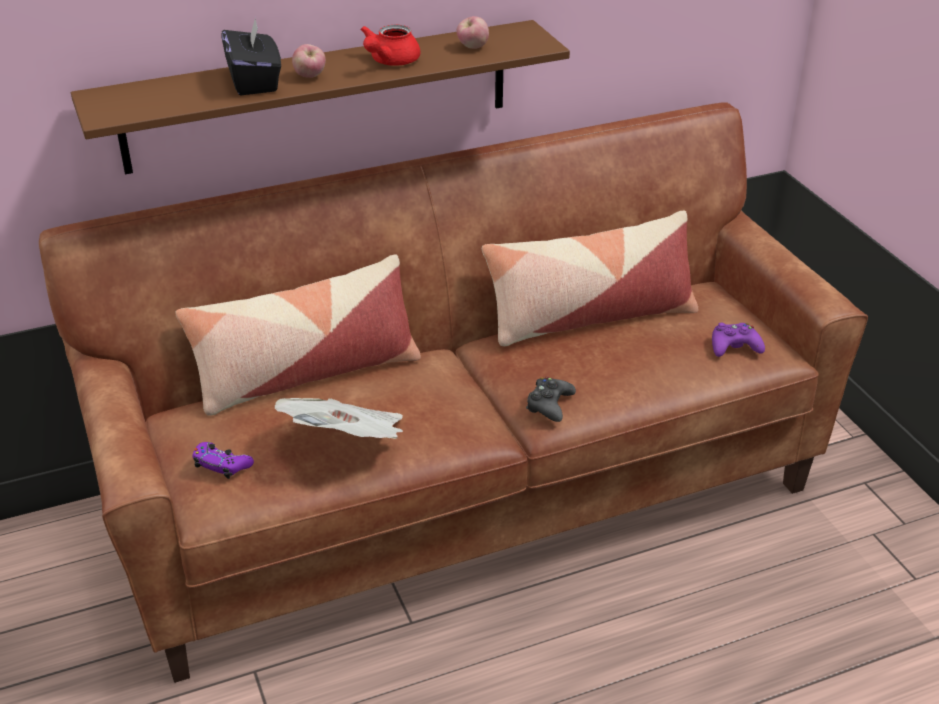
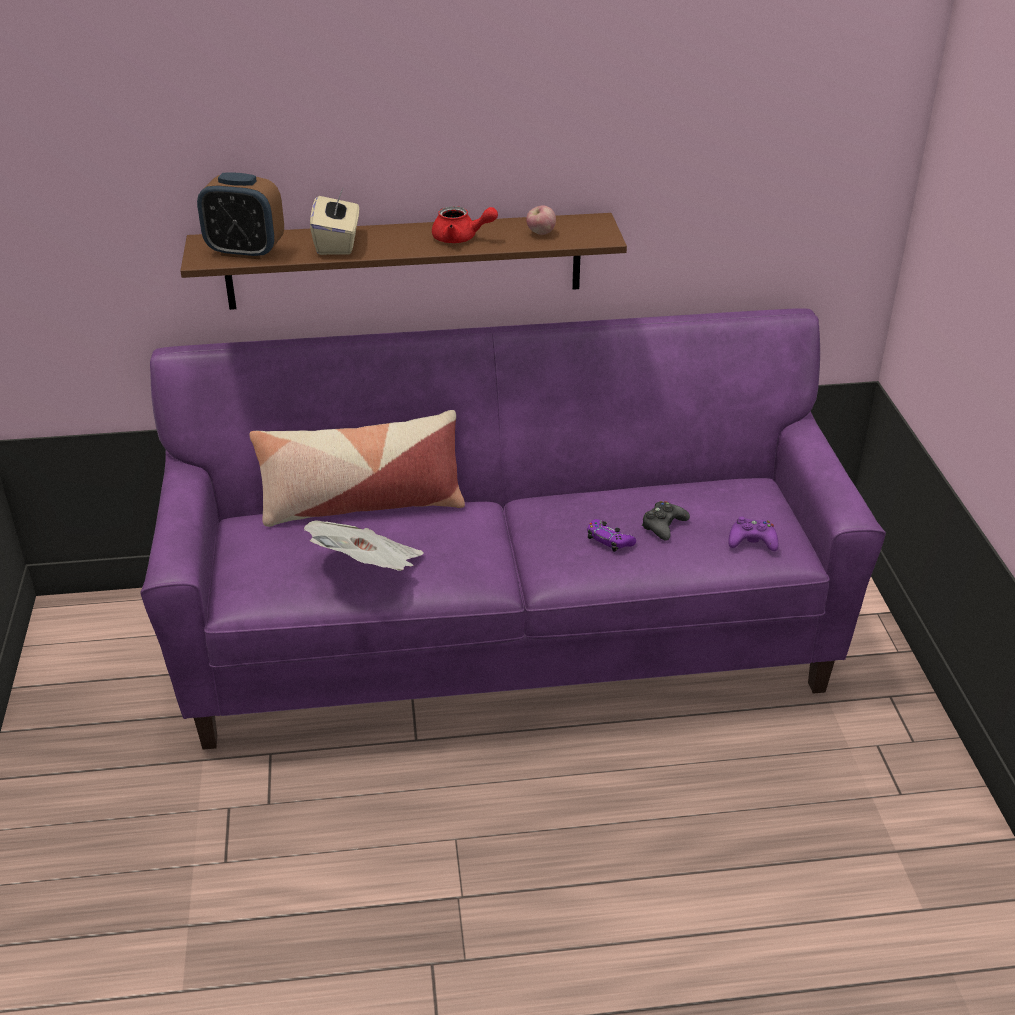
camera: 15 degrees right, 0 degrees up
brown sofa [39,102,868,683] -> purple sofa [140,308,886,750]
purple game controller [192,442,254,479] -> purple game controller moved to [587,519,636,552]
black tissue box [221,17,281,95] -> beige tissue box [310,189,359,255]
apple [292,44,326,78] -> none
red teapot [360,25,420,66] -> red teapot turned 120 degrees counterclockwise [432,206,498,243]
pillow [482,211,698,346] -> none
black game controller [526,377,576,422] -> black game controller moved to [642,501,690,541]
none -> alarm clock [197,173,284,260]

